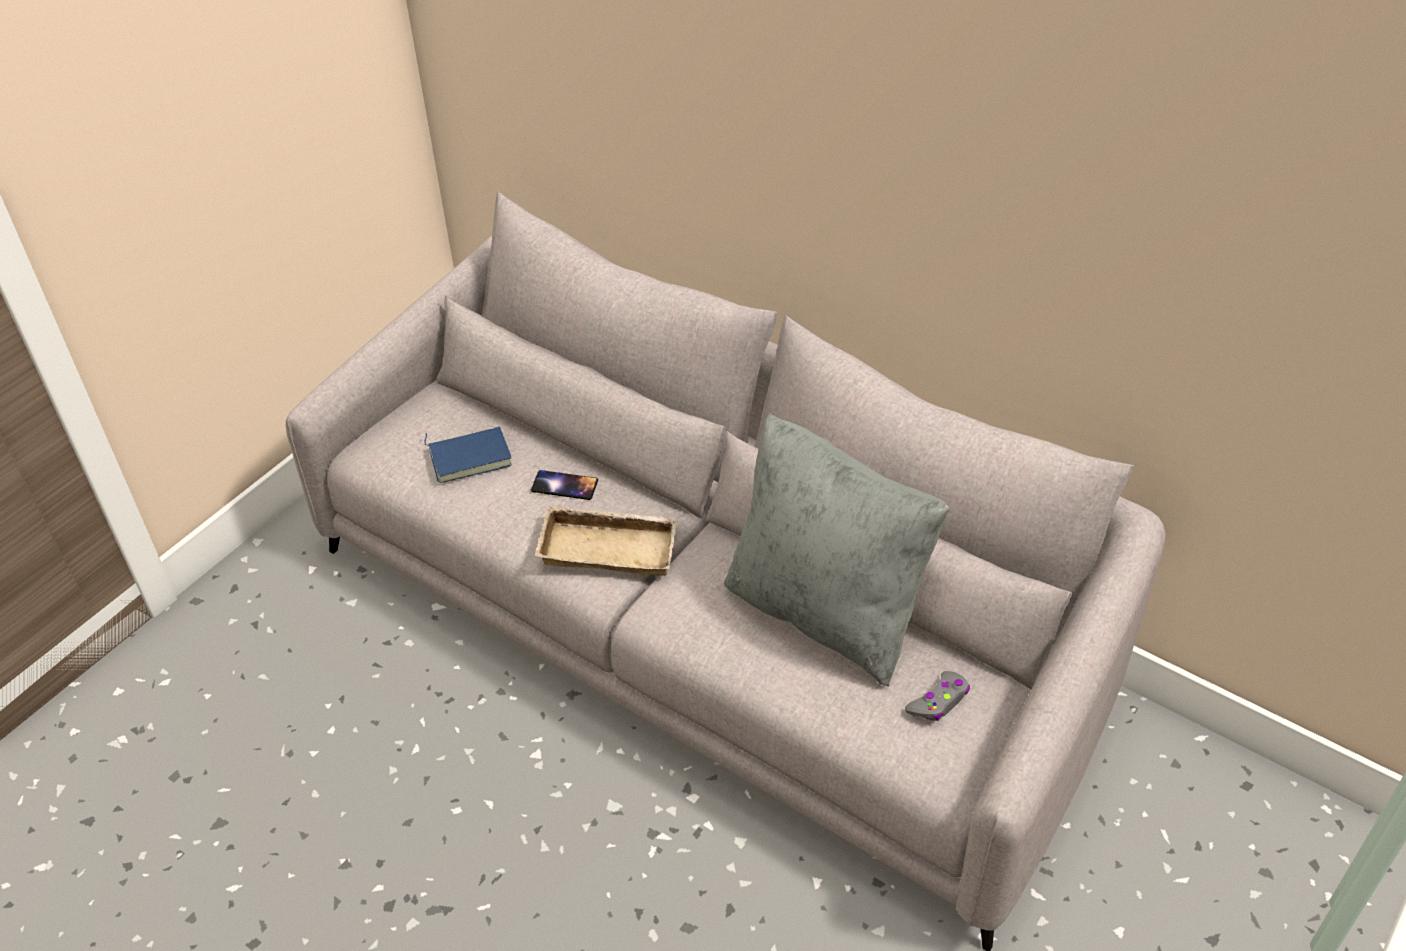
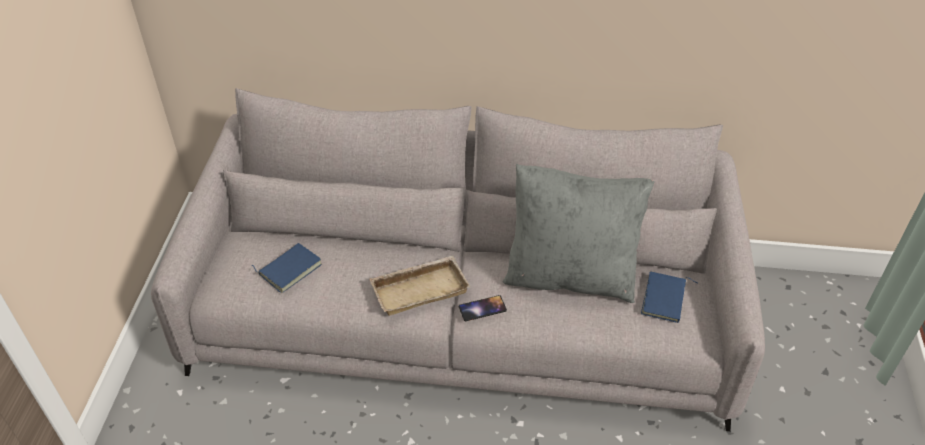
camera: 30 degrees left, 0 degrees up
phone [531,470,598,500] -> phone moved to [459,295,507,321]
grey game controller [905,671,970,721] -> blue book [641,272,697,323]

